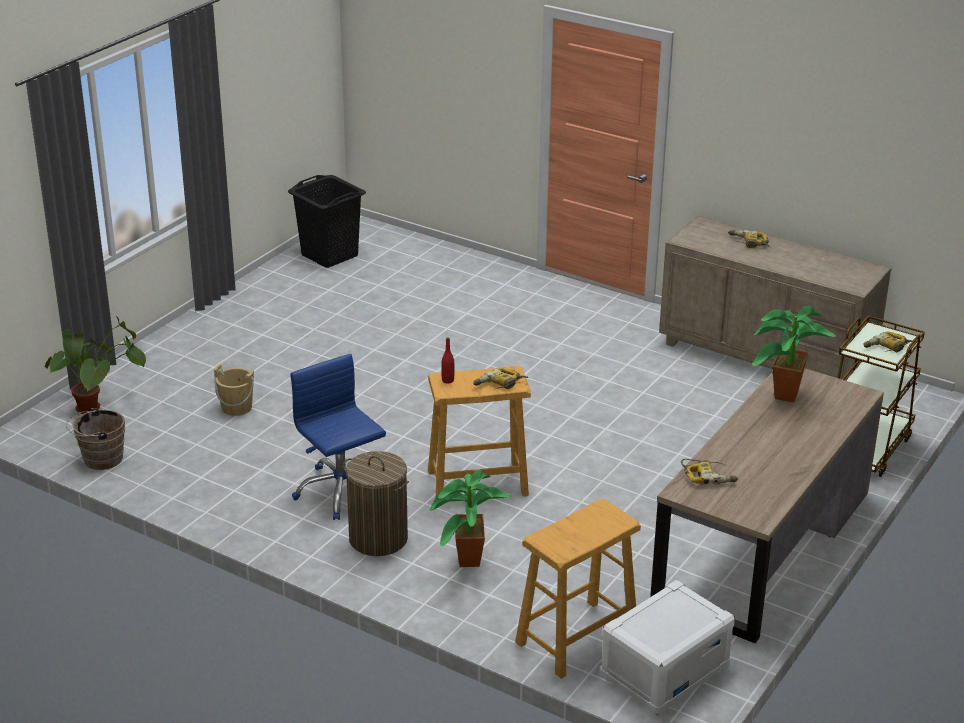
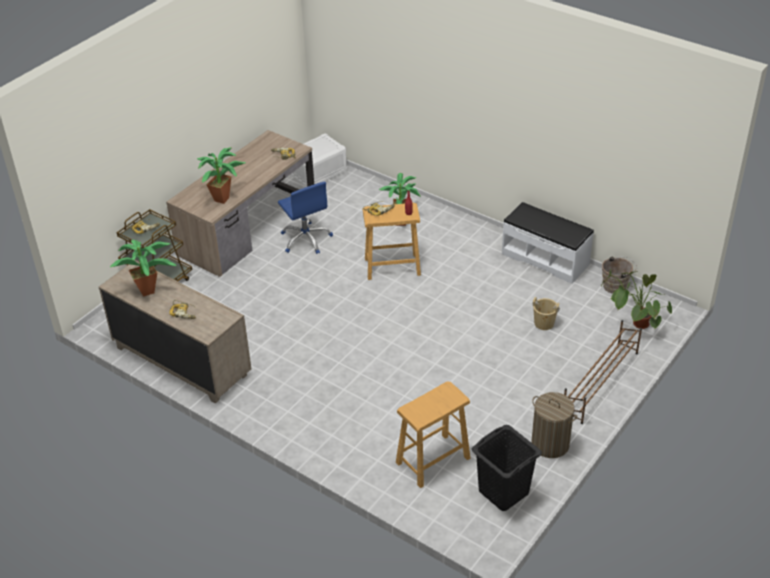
camera: 175 degrees left, 10 degrees up
blue office chair [290,354,386,520] -> blue office chair moved to [278,182,333,254]
laundry basket [343,451,409,556] -> laundry basket moved to [531,392,577,458]
beige stool [515,499,641,679] -> beige stool moved to [396,382,470,488]
none -> potted plant [110,240,177,297]
none -> white bench [502,202,594,284]
none -> brown shoe rack [564,320,642,424]

